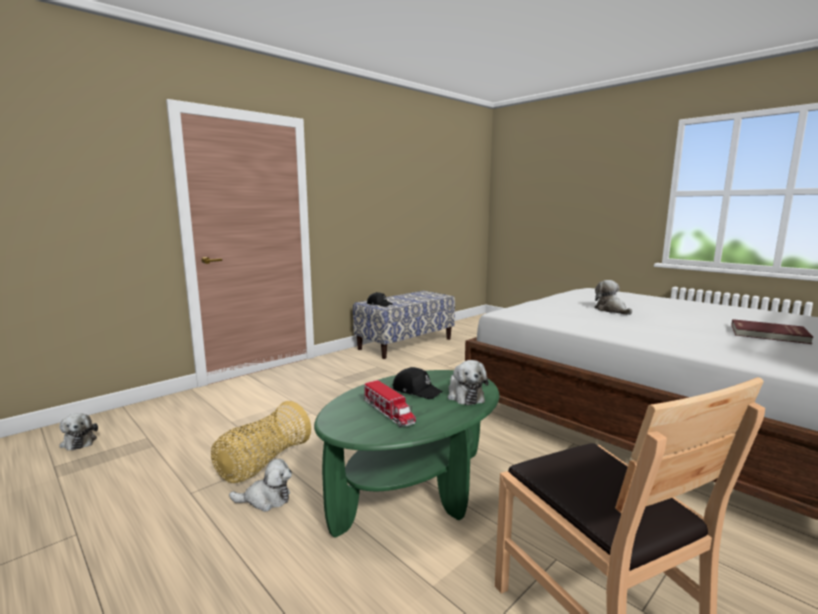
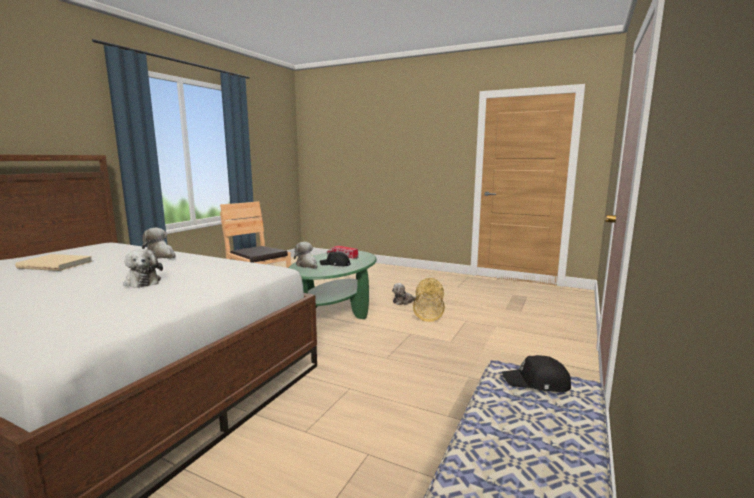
camera: 160 degrees right, 0 degrees up
plush toy [59,413,98,451] -> plush toy moved to [142,228,176,259]
red book [731,319,814,344] -> beige book [15,254,92,271]

